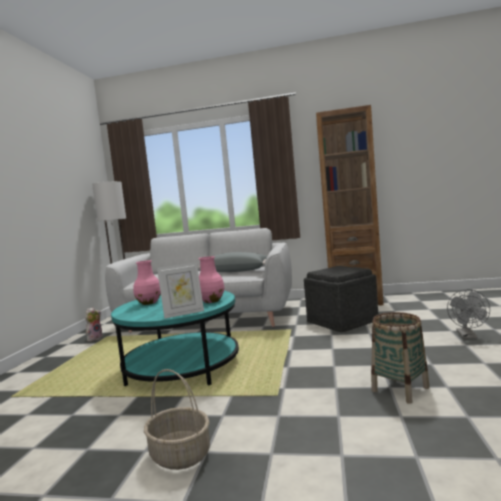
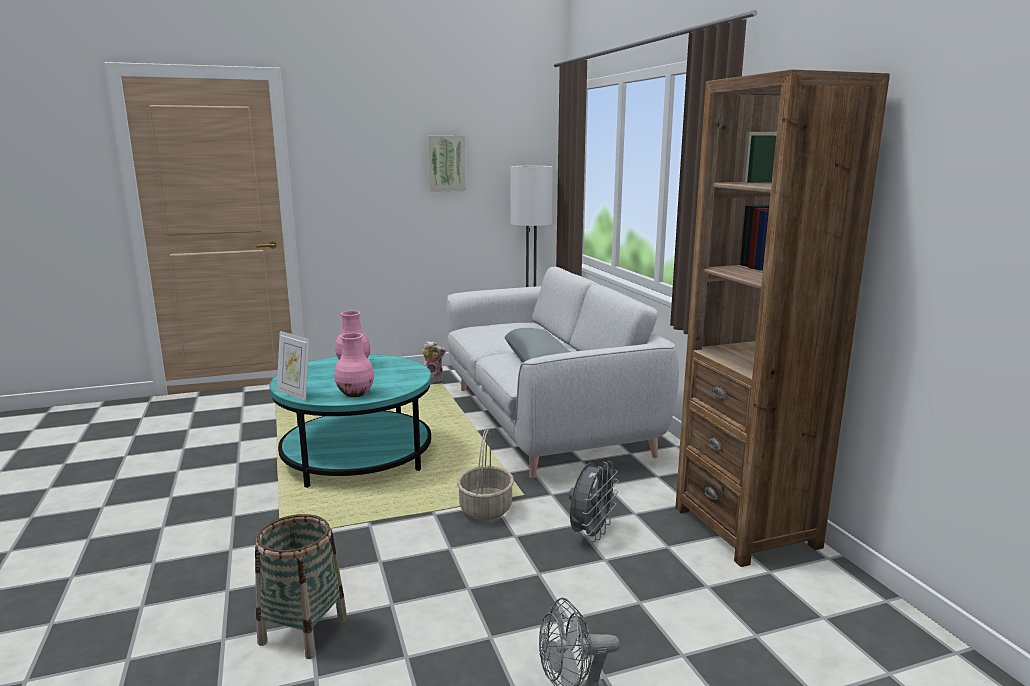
camera: 60 degrees right, 10 degrees up
basket [144,369,210,470] -> basket moved to [457,429,514,521]
grey ottoman [304,266,378,332] -> grey fan [569,461,619,542]
none -> picture [428,136,466,192]

